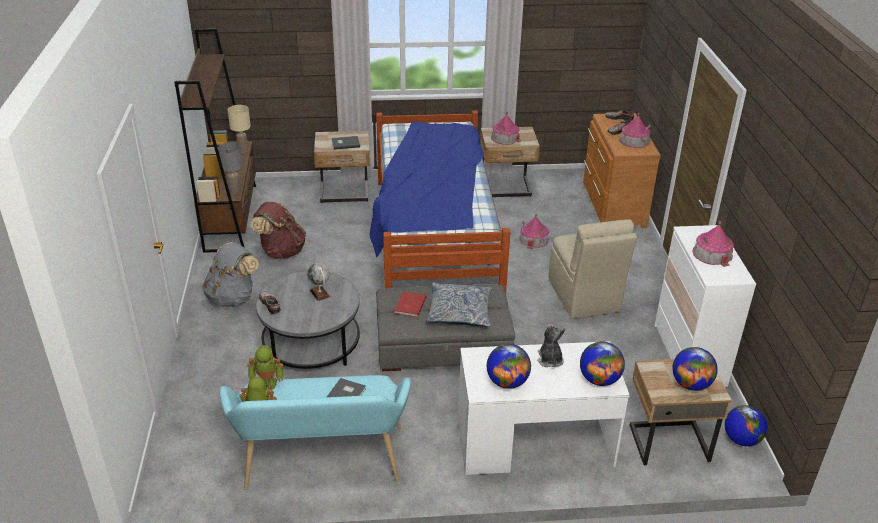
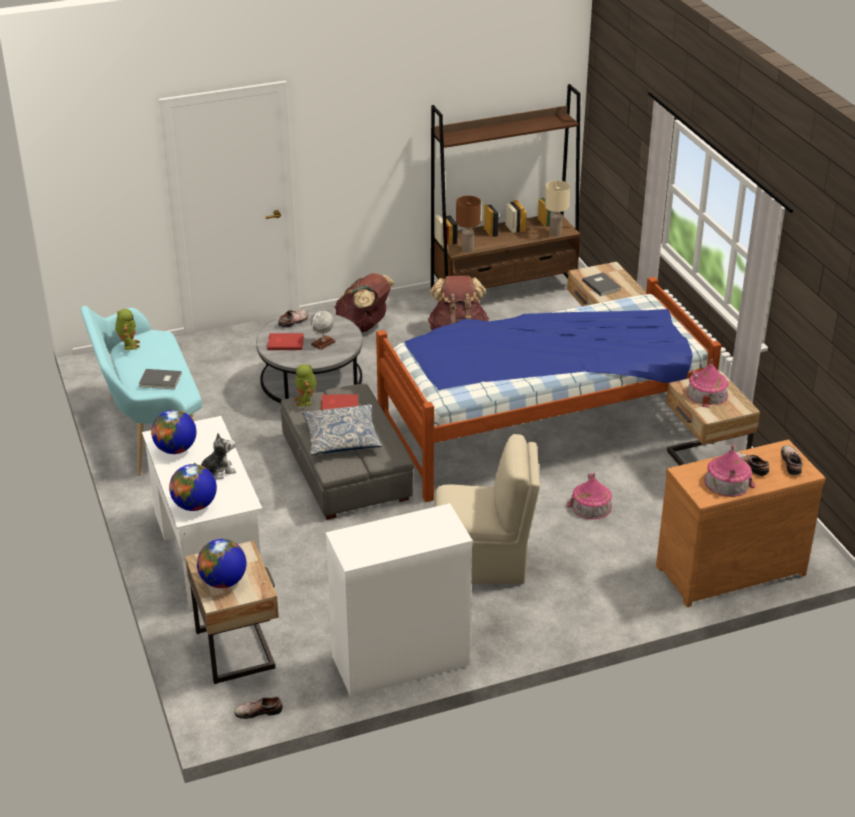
camera: 75 degrees right, 0 degrees up
grey backpack [202,242,259,307] -> brown backpack [334,273,394,332]
grey table lamp [218,143,243,193] -> brown table lamp [456,196,481,253]
toy robot [247,345,283,391] -> toy robot moved to [294,364,316,406]
beige chair [549,219,637,319] -> beige chair turned 150 degrees counterclockwise [435,434,540,584]
toy house [692,221,734,267] -> none
globe [725,405,767,446] -> shoe [235,696,282,719]
none -> red book [267,333,304,350]

